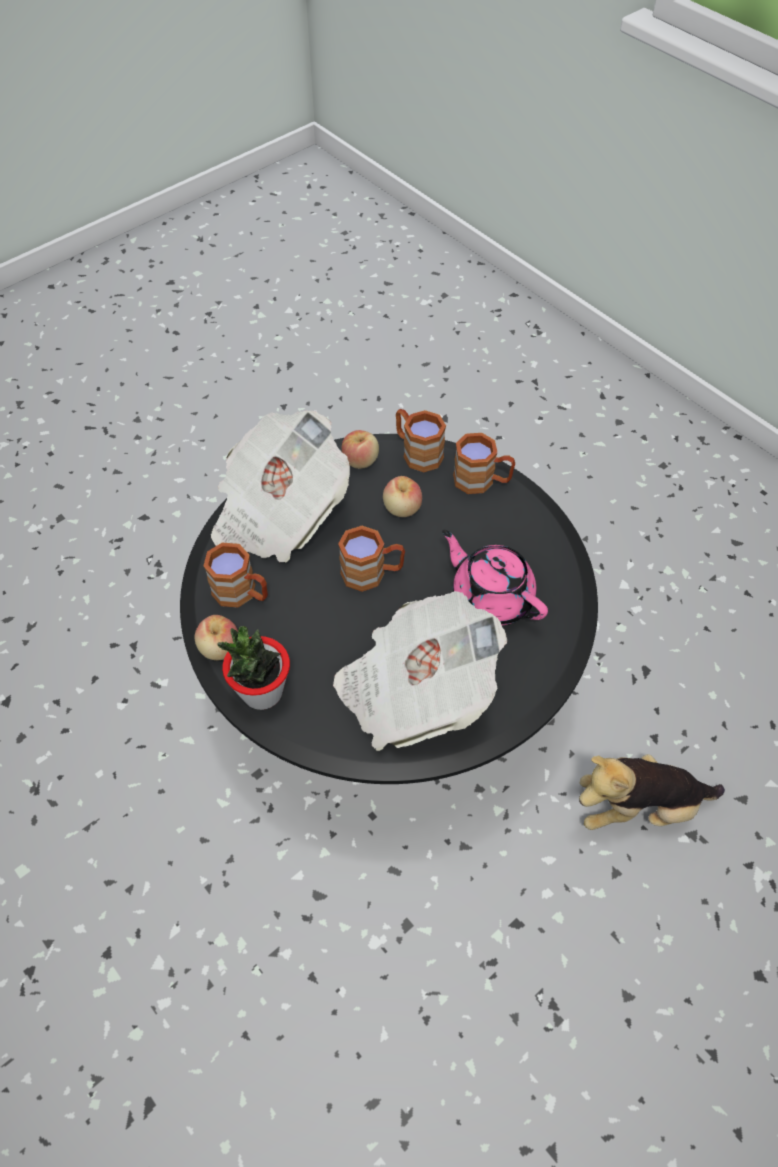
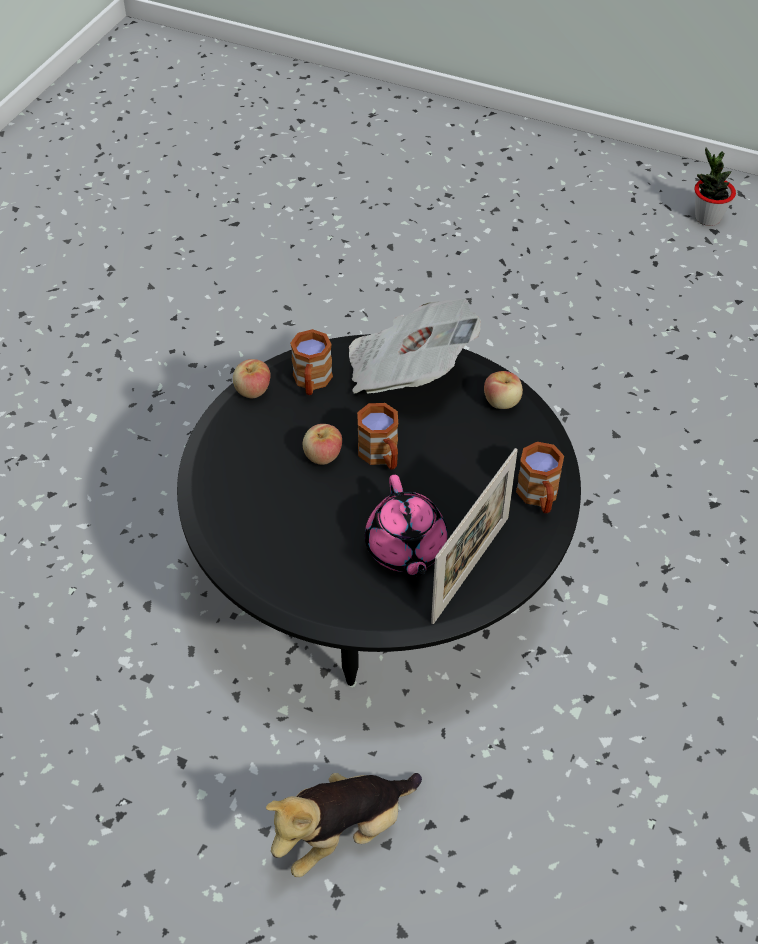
camera: 65 degrees right, 5 degrees down
potted plant [217,626,290,710] -> potted plant moved to [694,147,736,226]
newspaper [333,591,507,751] -> none
apple [383,476,422,517] -> apple moved to [303,424,342,465]
brown mug [396,409,446,472] -> none
pink teapot [442,530,548,626] -> pink teapot turned 150 degrees clockwise [365,475,448,576]
plush toy [579,754,725,830] -> plush toy turned 90 degrees counterclockwise [266,773,422,877]
none -> picture frame [431,448,518,624]

